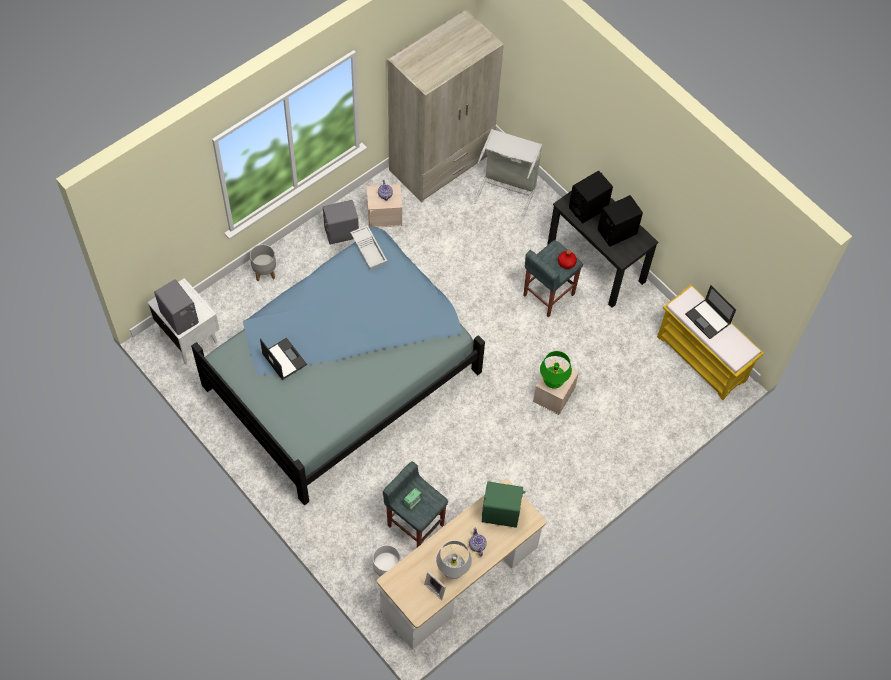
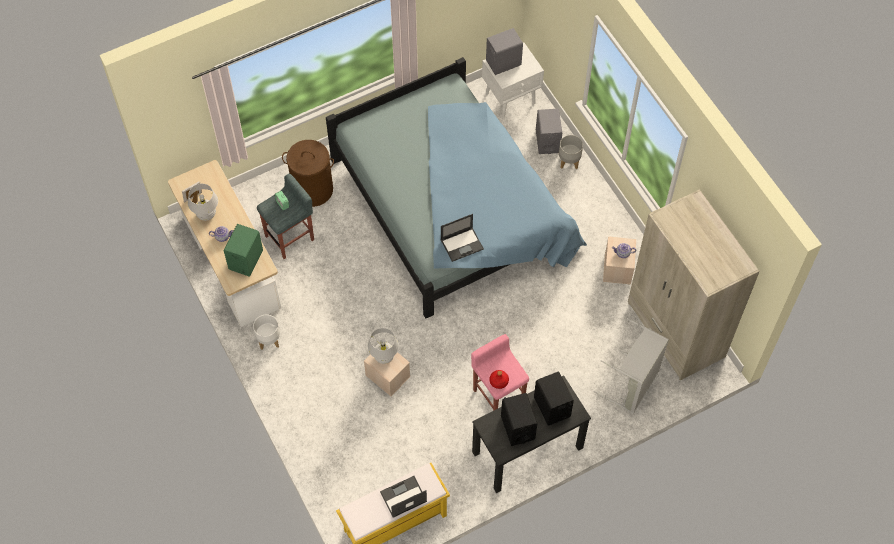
camera: 105 degrees right, 0 degrees up
laptop [260,338,307,380] -> laptop moved to [441,214,484,262]
grey speaker [323,200,359,245] -> grey speaker moved to [536,109,562,154]
white tray [350,225,387,270] -> none
white planter [373,545,400,577] -> white planter moved to [253,314,280,350]
grey stool [523,240,583,317] -> pink stool [471,334,529,411]
green table lamp [540,351,572,388] -> white table lamp [368,328,399,364]
none -> brown laundry basket [282,140,334,207]

